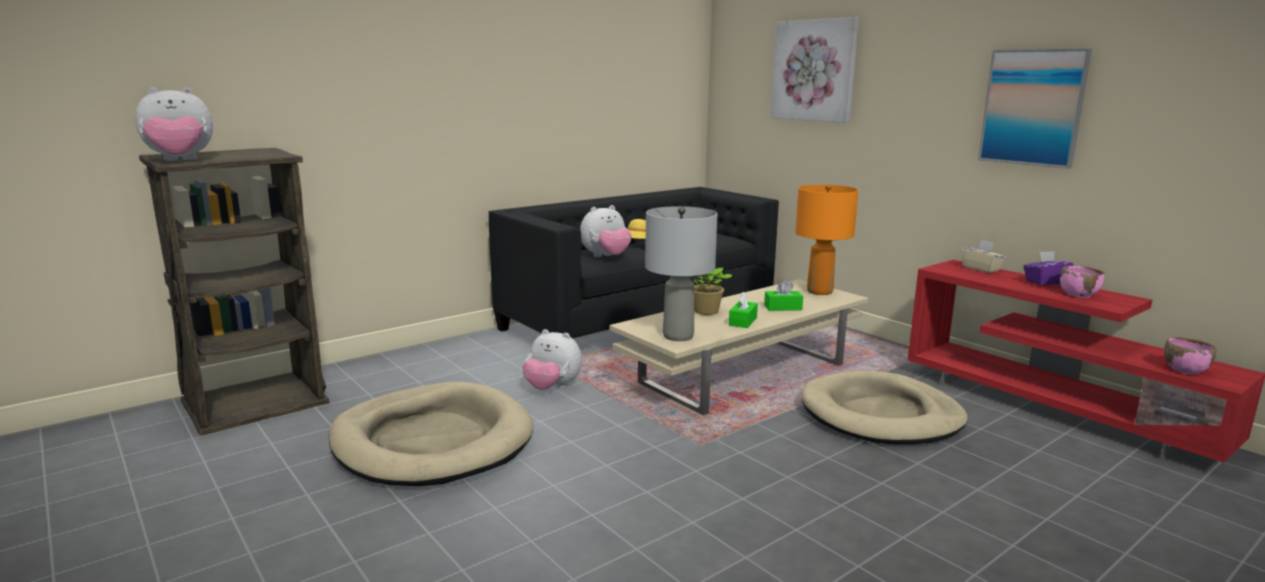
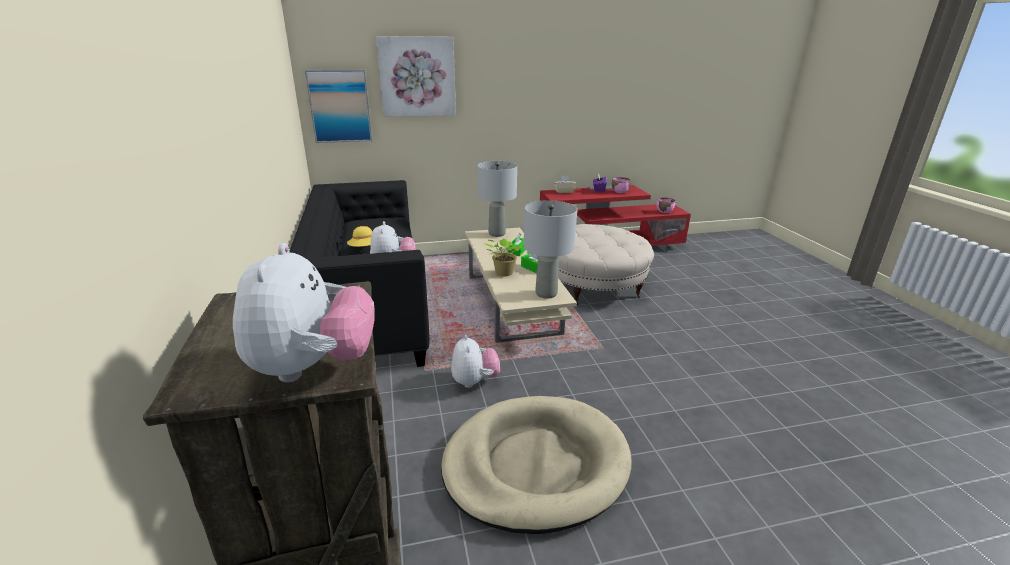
camera: 65 degrees left, 10 degrees up
plush toy [522,329,582,390] -> plush toy turned 60 degrees counterclockwise [451,335,500,388]
orange table lamp [795,184,859,295] -> grey table lamp [477,161,517,237]
beige dog bed [802,371,968,444] -> beige ottoman [558,224,654,305]
picture [978,48,1092,169] -> picture moved to [305,70,372,143]

